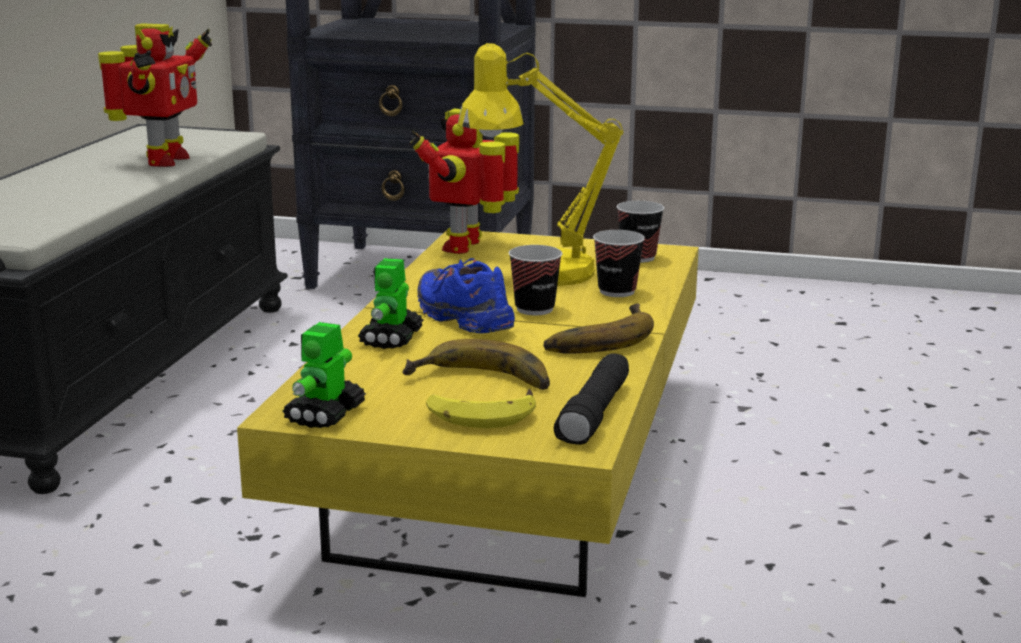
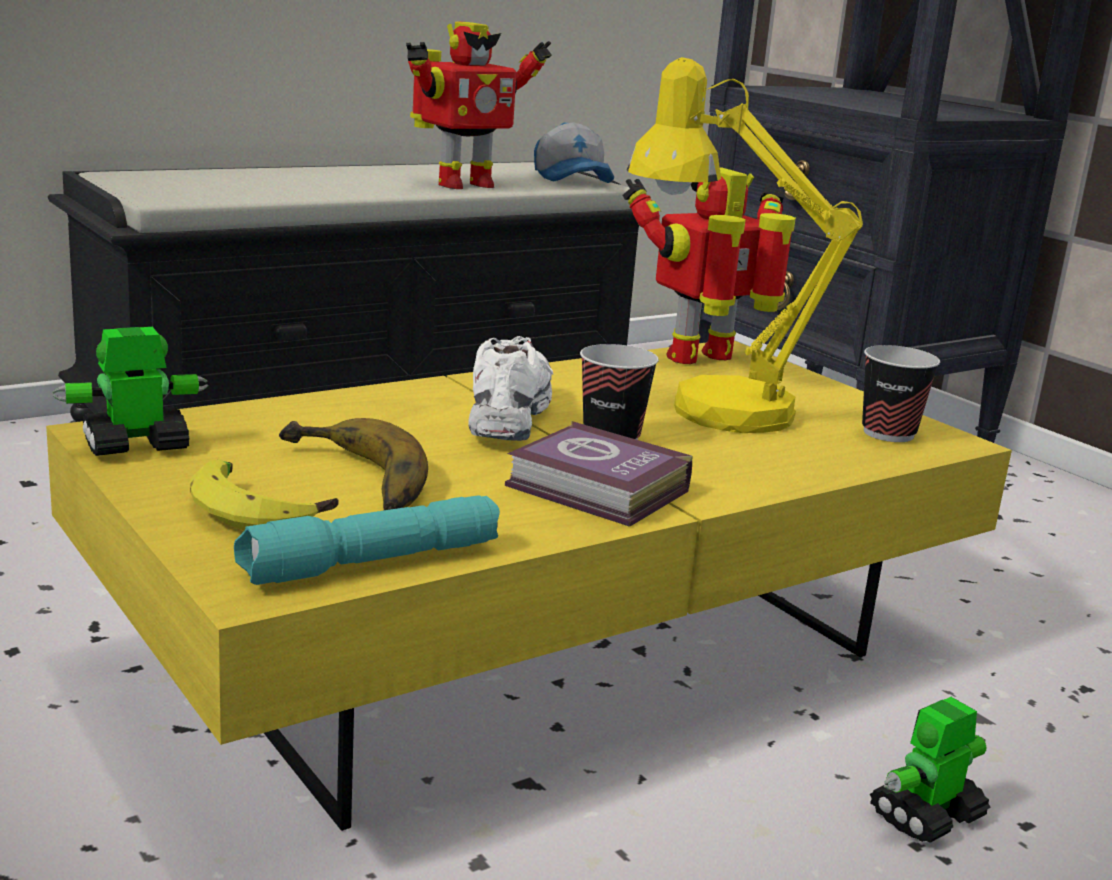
camera: 40 degrees right, 0 degrees up
toy robot [358,258,423,349] -> toy robot moved to [870,697,991,843]
blue shoe [417,258,515,333] -> white shoe [468,336,553,441]
banana [543,303,654,354] -> book [505,421,692,527]
black flashlight [554,353,629,445] -> turquoise flashlight [234,495,500,585]
cup [593,230,645,297] -> none
none -> cap [534,122,614,183]

